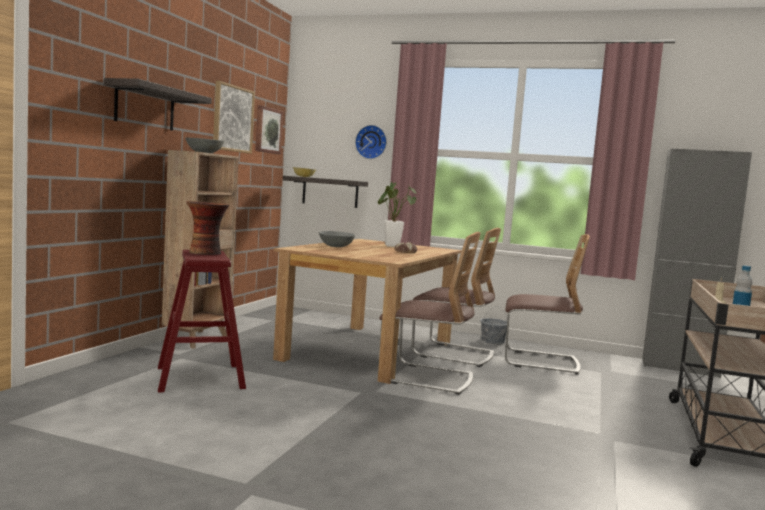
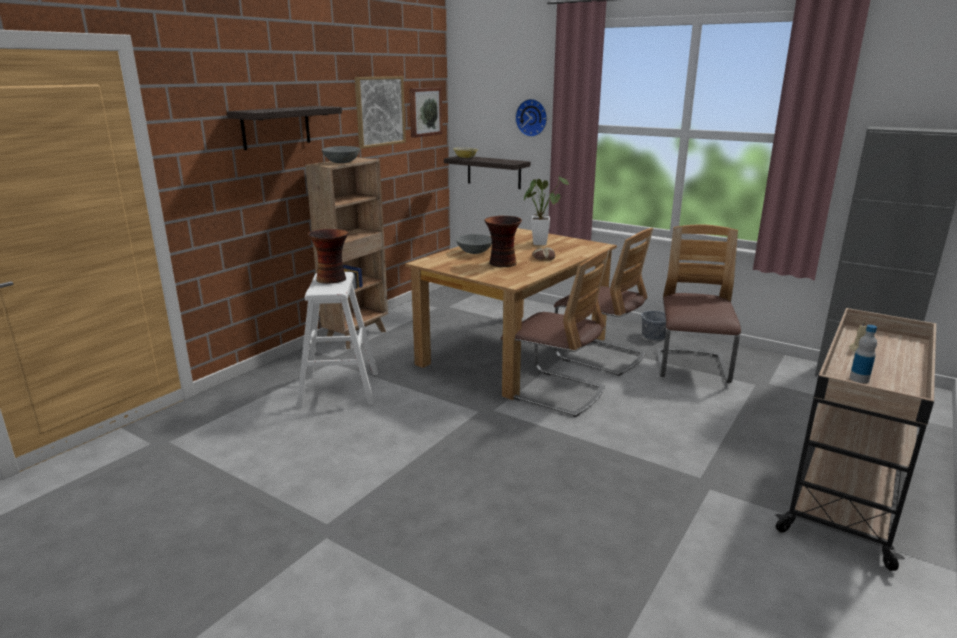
camera: 15 degrees right, 15 degrees up
red stool [158,250,246,393] -> white stool [296,272,378,408]
chair [505,234,590,375] -> chair turned 105 degrees counterclockwise [657,224,741,383]
none -> vase [484,216,522,267]

